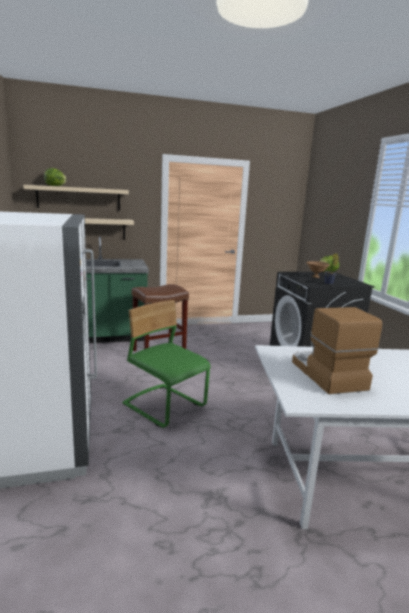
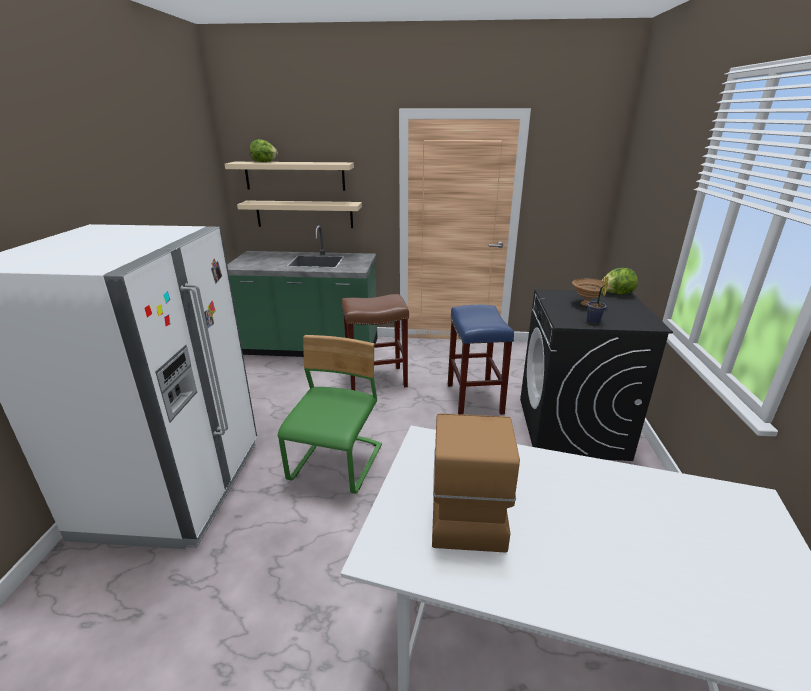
camera: 20 degrees right, 10 degrees up
green chair [123,300,211,428] -> green chair turned 45 degrees clockwise [278,335,382,494]
none -> blue stool [448,305,514,415]

